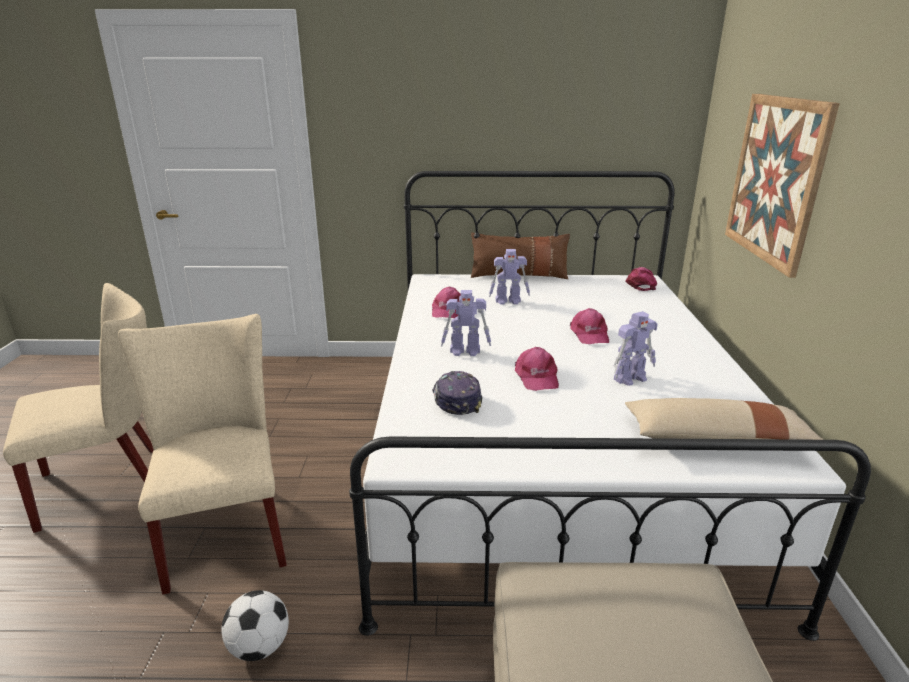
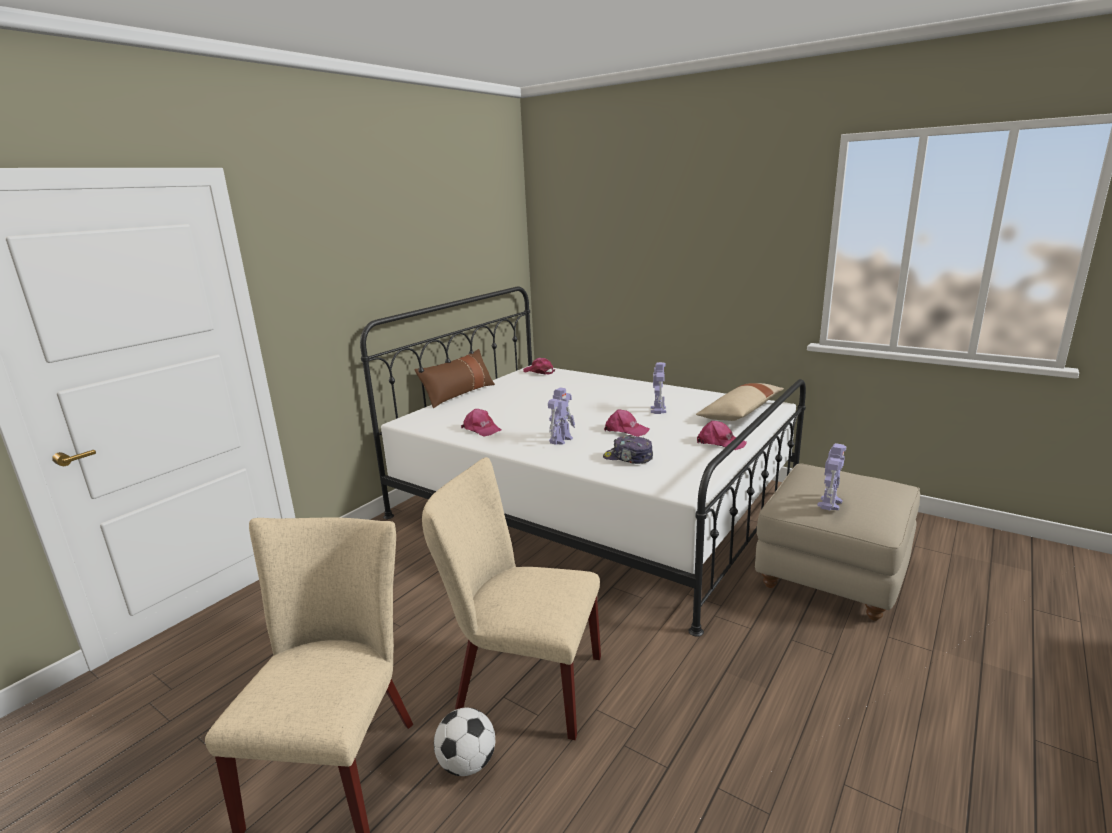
camera: 55 degrees left, 5 degrees down
football [221,590,289,661] -> football moved to [434,708,495,776]
toy robot [489,249,530,305] -> toy robot moved to [817,443,847,511]
pink cap [570,308,609,344] -> pink cap moved to [697,421,747,450]
picture [725,94,840,278] -> none

